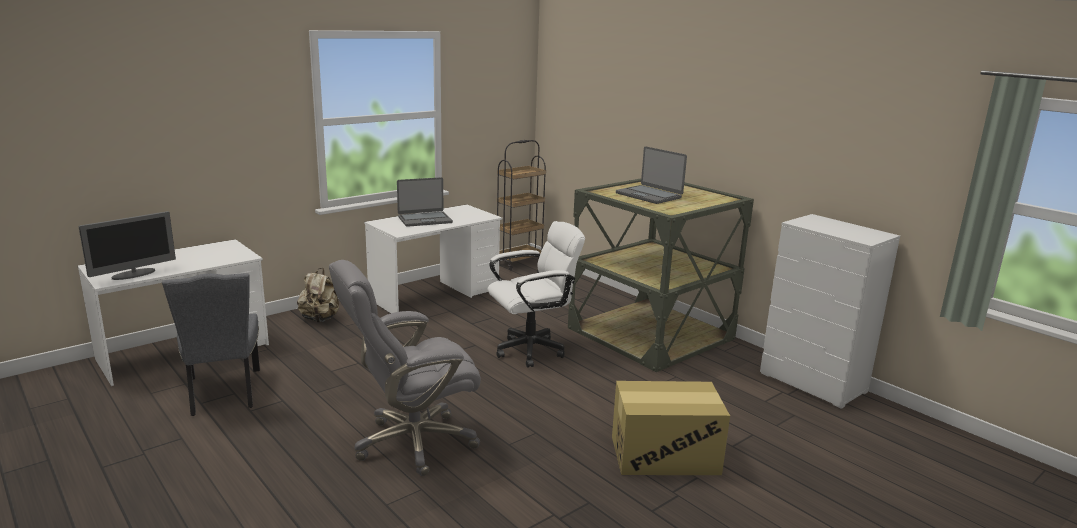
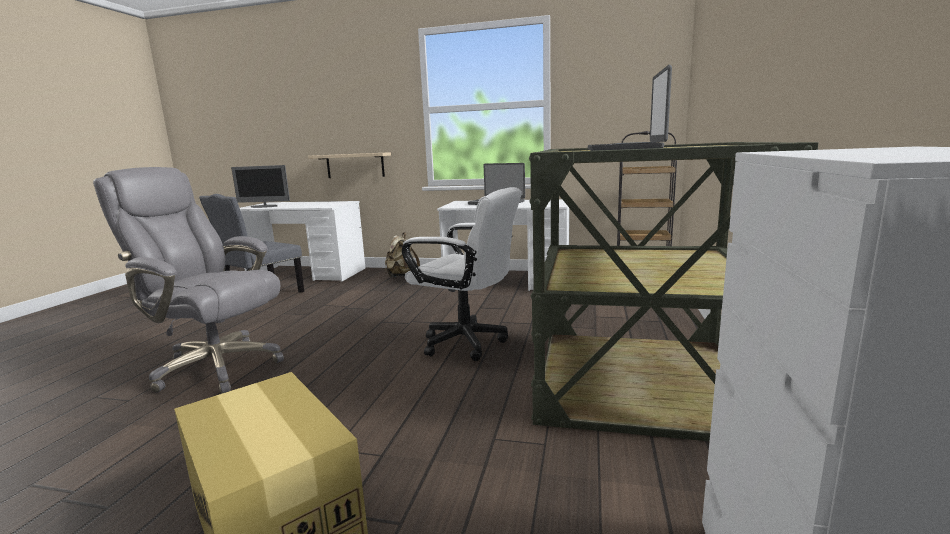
camera: 55 degrees right, 5 degrees down
none -> beige shelf [308,152,391,178]

